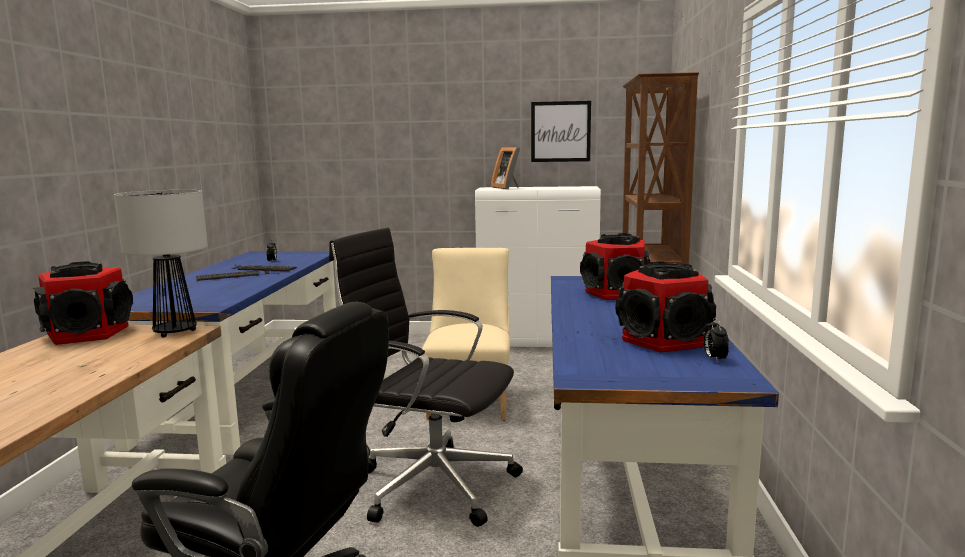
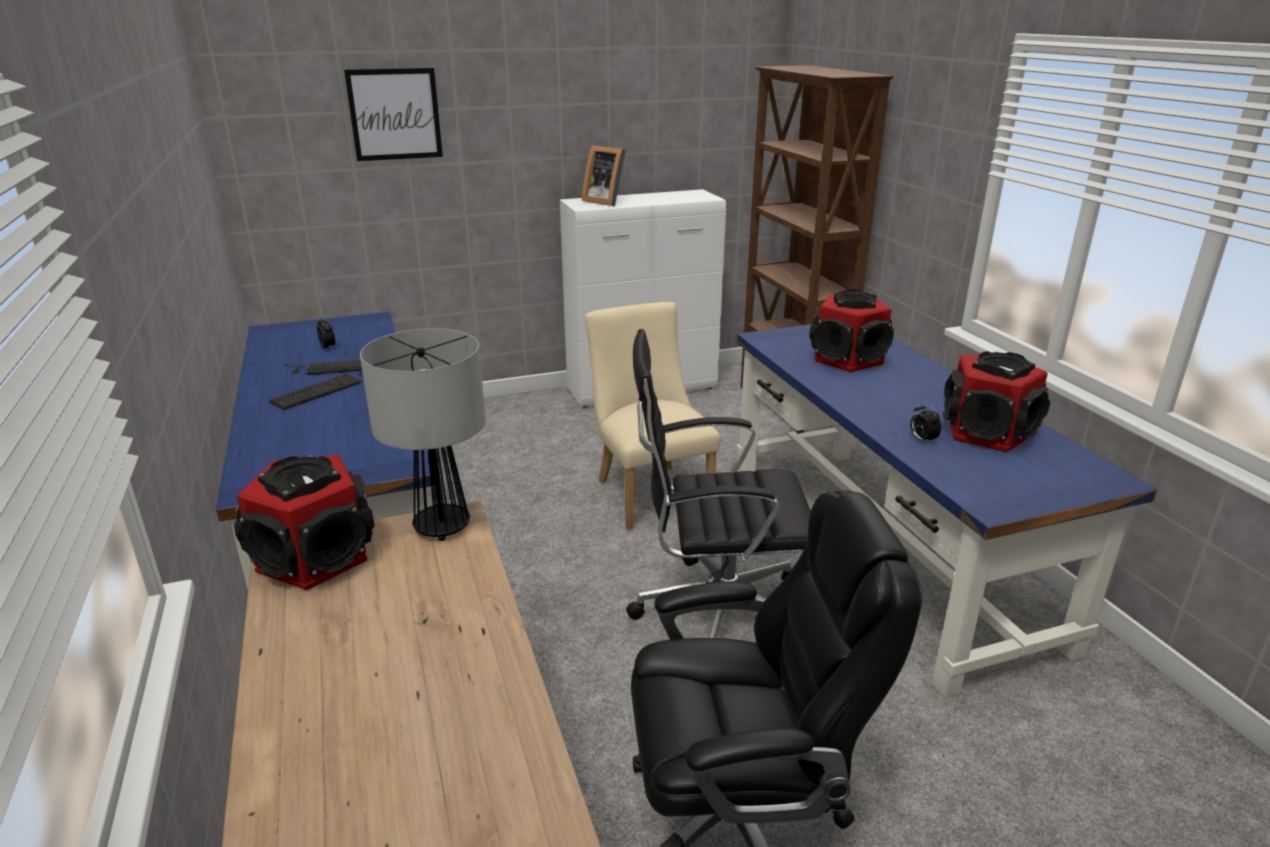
camera: 25 degrees left, 15 degrees up
picture [531,101,591,162] -> picture moved to [344,68,443,161]
alarm clock [704,318,729,363] -> alarm clock moved to [910,402,941,444]

